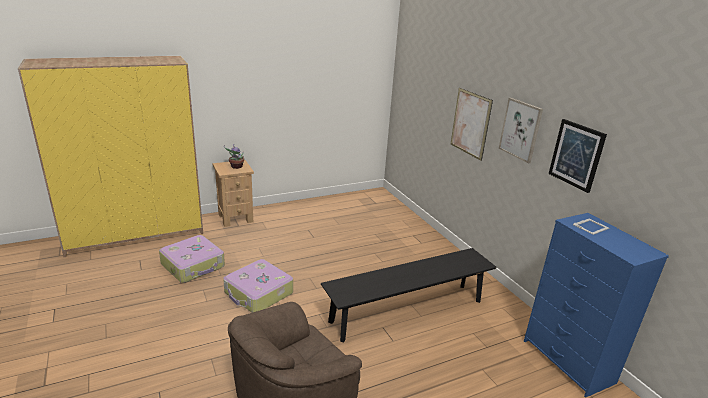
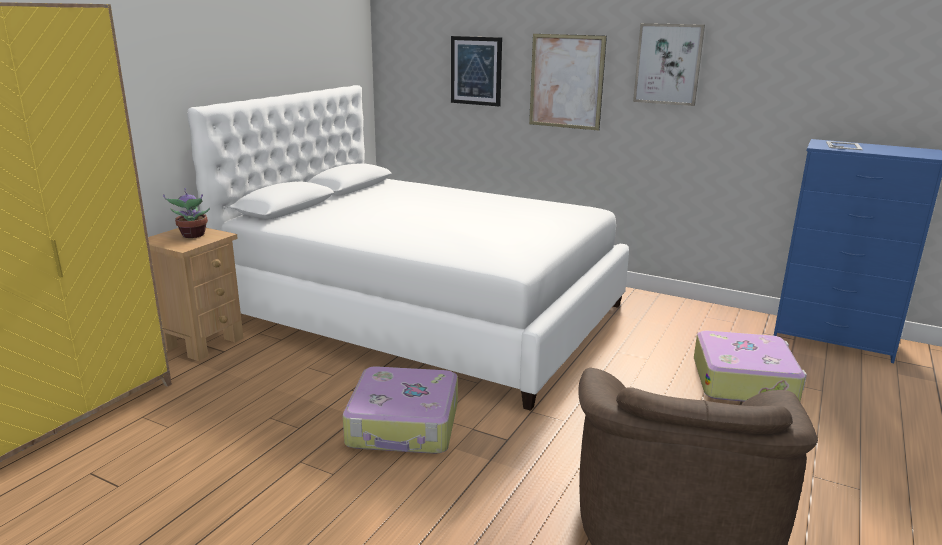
camera: 35 degrees left, 5 degrees down
suitcase [159,235,225,283] -> suitcase moved to [694,331,807,402]
black bench [321,248,497,342] -> none
picture [549,119,607,193] -> picture moved to [451,36,502,106]
none -> white bed [187,85,629,411]

